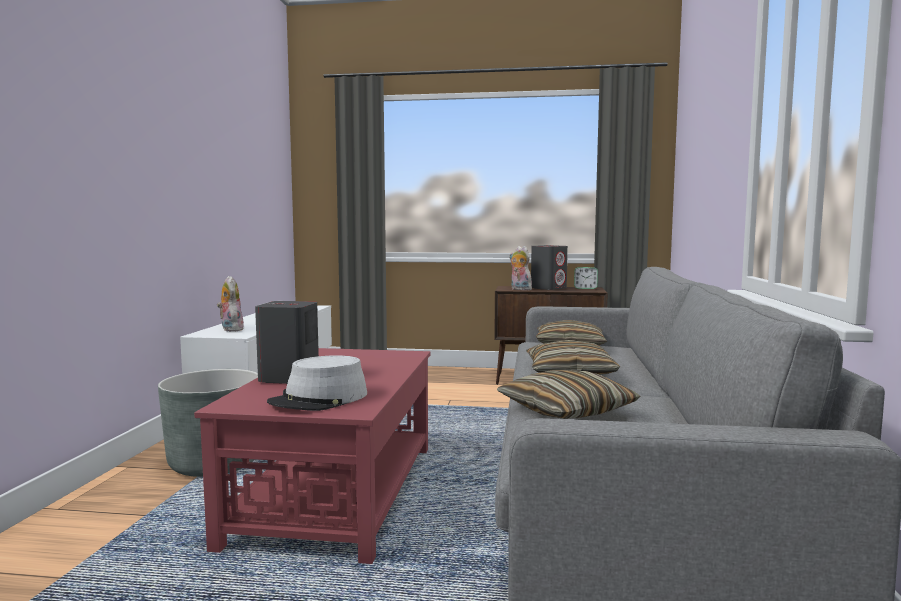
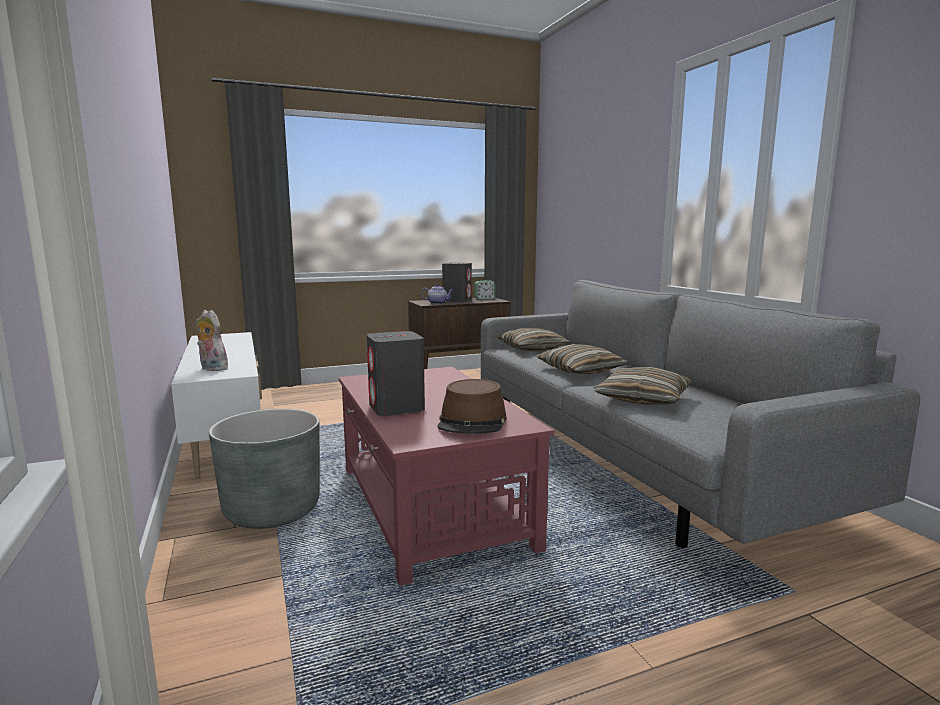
camera: 30 degrees left, 5 degrees up
grey hat [267,355,367,411] -> brown hat [437,379,507,434]
plush toy [509,246,532,290] -> teapot [421,284,454,304]

